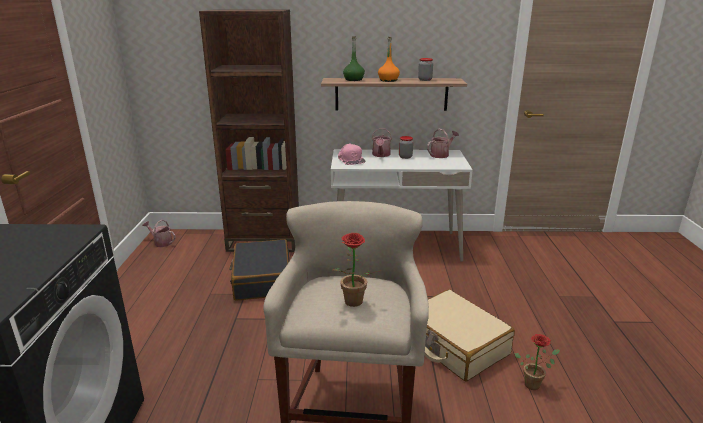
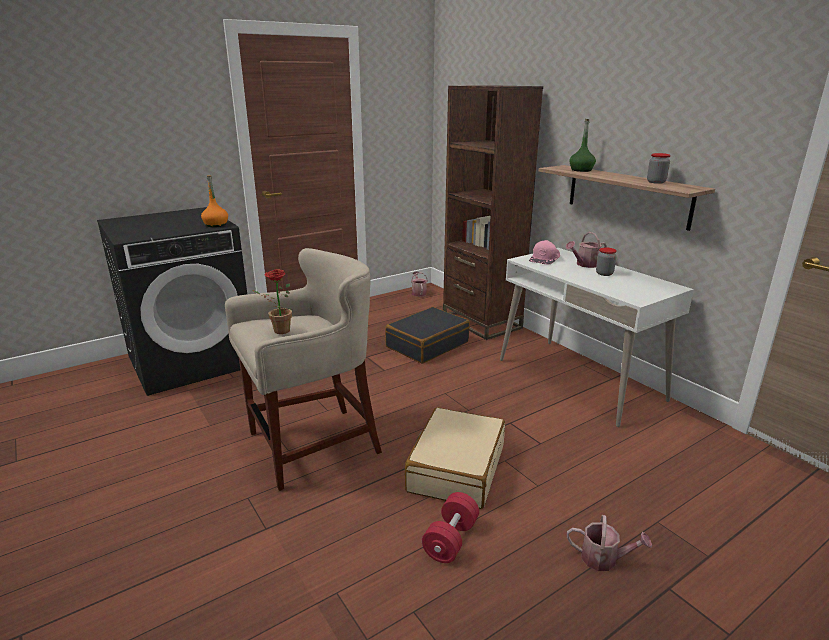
camera: 55 degrees right, 0 degrees up
orange bottle [378,37,400,82] -> orange bottle moved to [201,175,228,227]
watering can [427,129,459,158] -> watering can moved to [567,515,652,571]
potted plant [514,334,560,390] -> red dumbbell [422,492,479,563]

